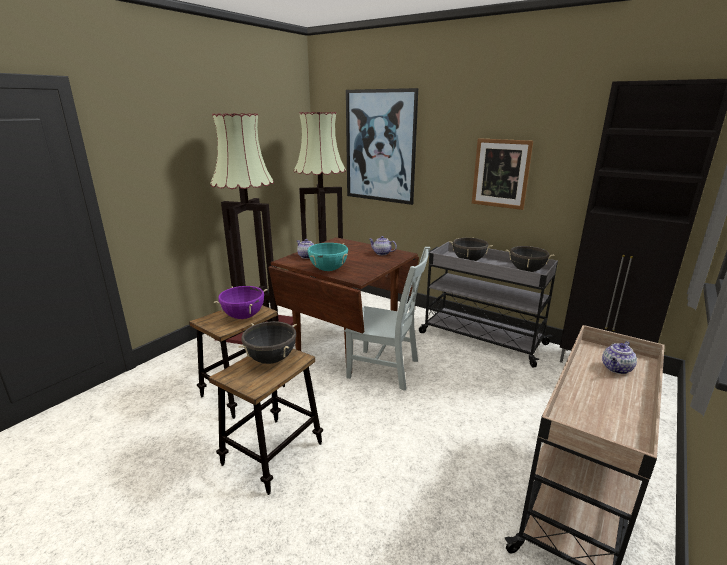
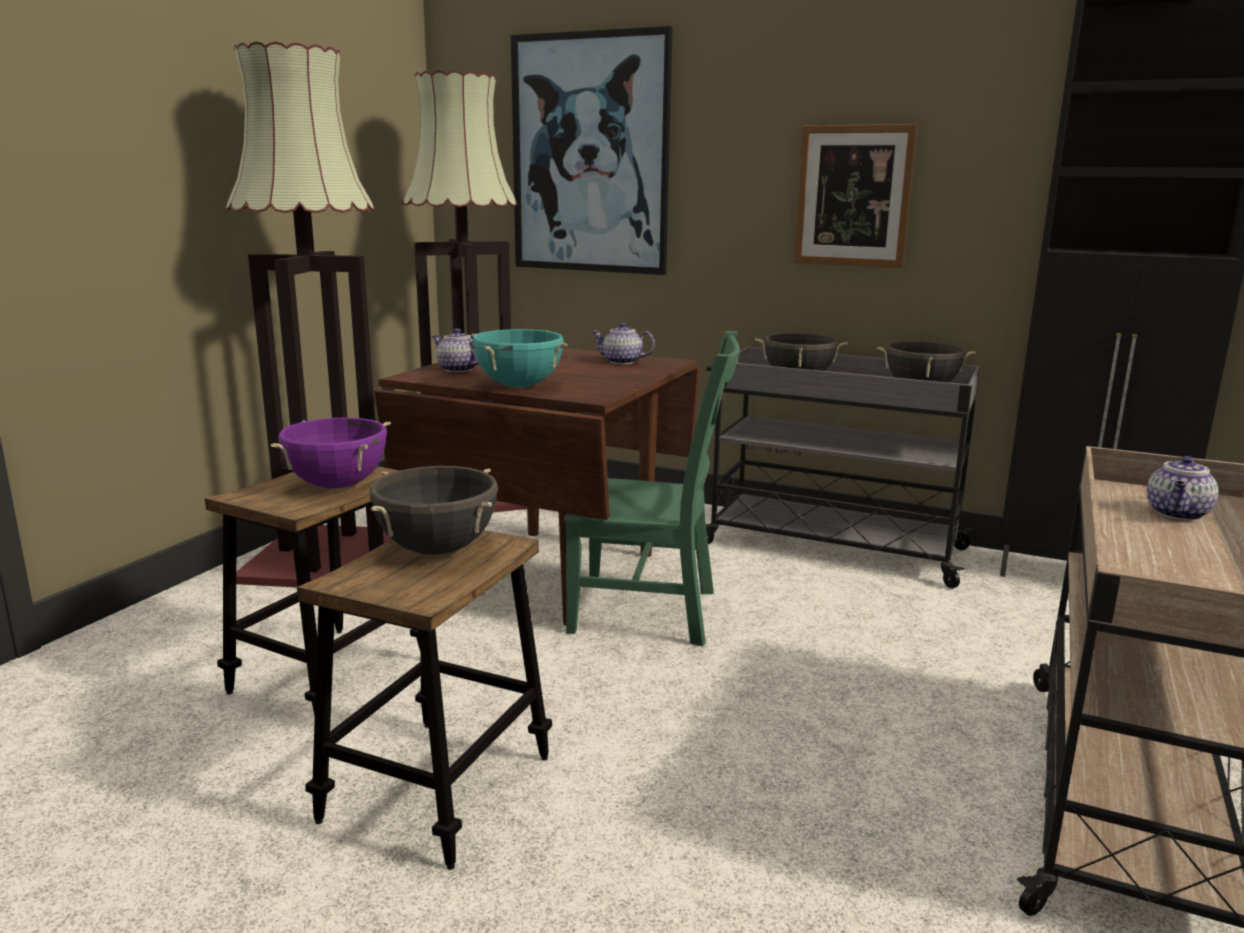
camera: 10 degrees left, 5 degrees down
grey chair [345,247,430,391] -> green chair [564,331,740,646]

